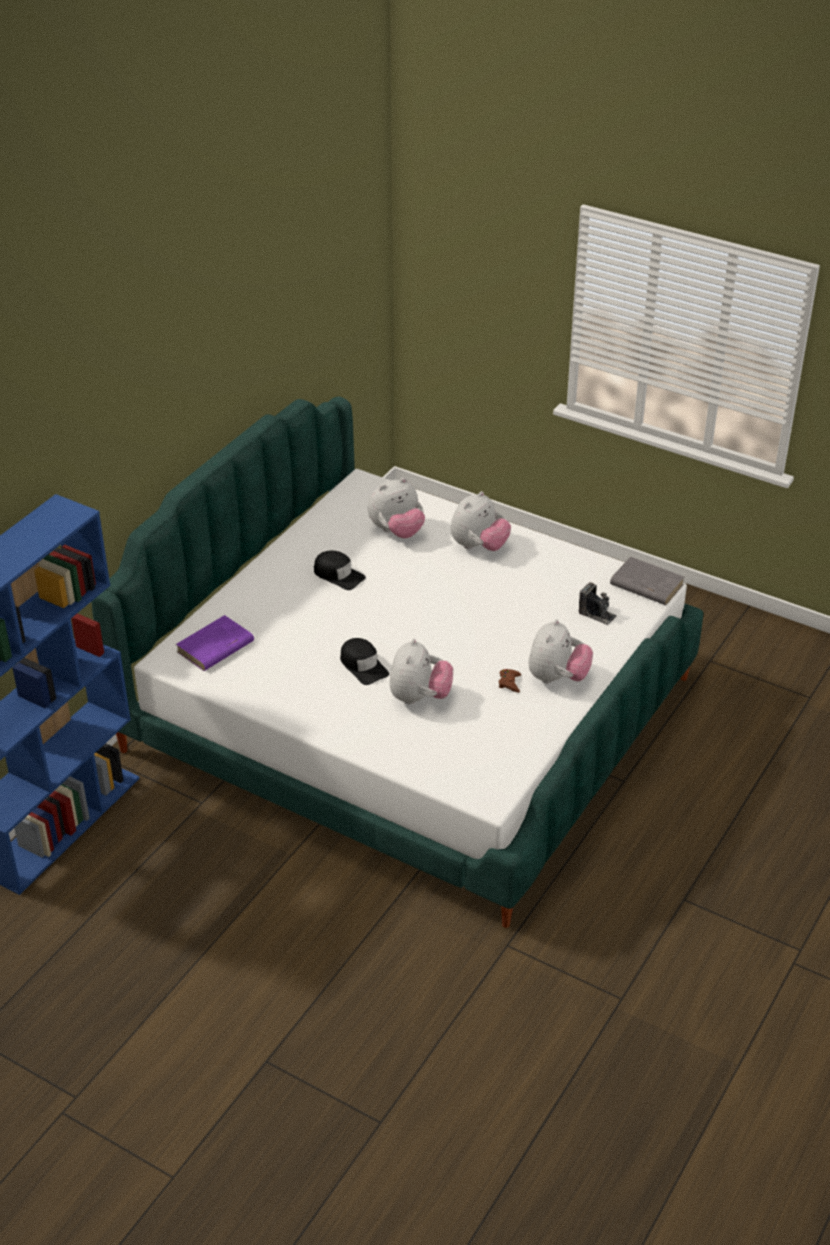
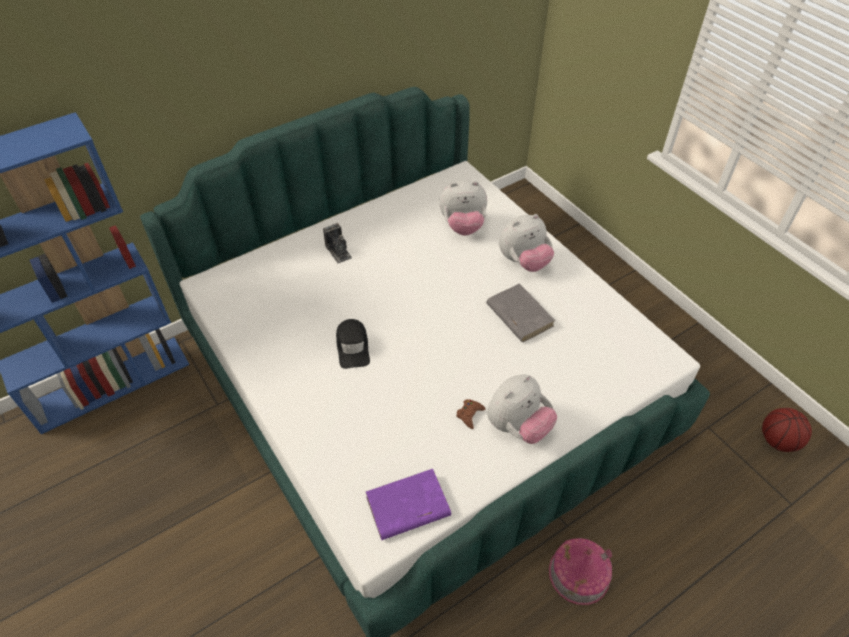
camera: 25 degrees right, 10 degrees up
purple book [176,615,254,671] -> purple book moved to [366,469,451,540]
black cap [314,551,366,590] -> none
plush toy [389,639,453,704] -> none
camera [579,582,617,625] -> camera moved to [323,223,352,264]
grey book [610,557,684,605] -> grey book moved to [486,283,555,342]
none -> toy house [549,538,612,605]
none -> basketball [762,408,812,452]

